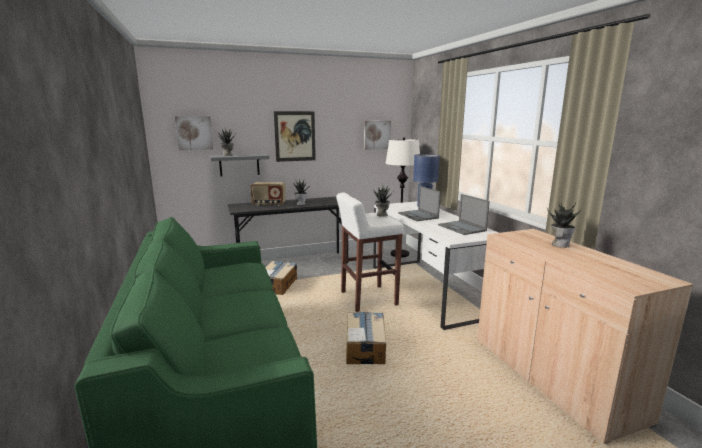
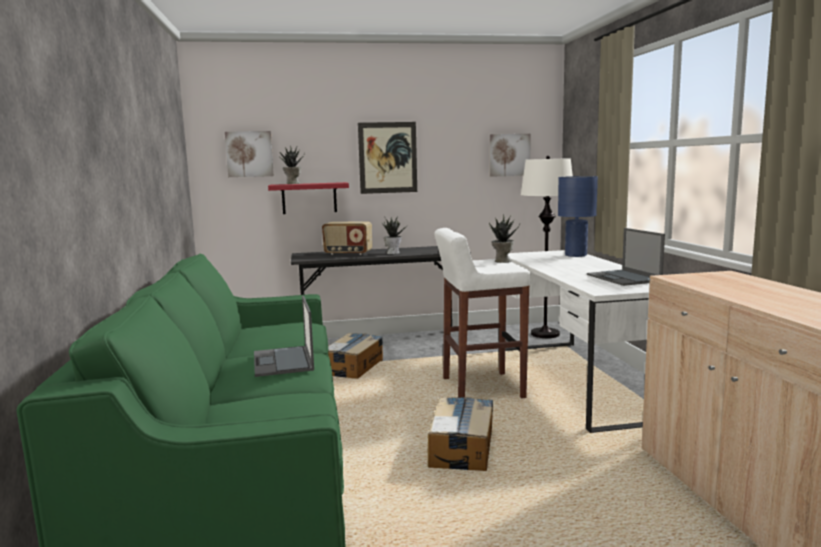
camera: 10 degrees right, 5 degrees down
grey shelf [210,154,269,177] -> red shelf [268,182,349,214]
laptop [398,186,441,221] -> laptop moved to [254,296,314,377]
potted plant [547,202,581,248] -> none

